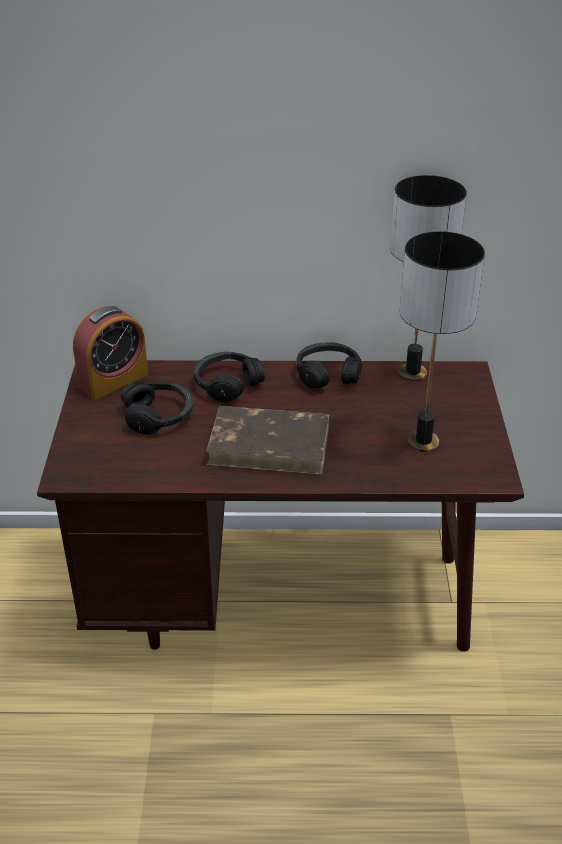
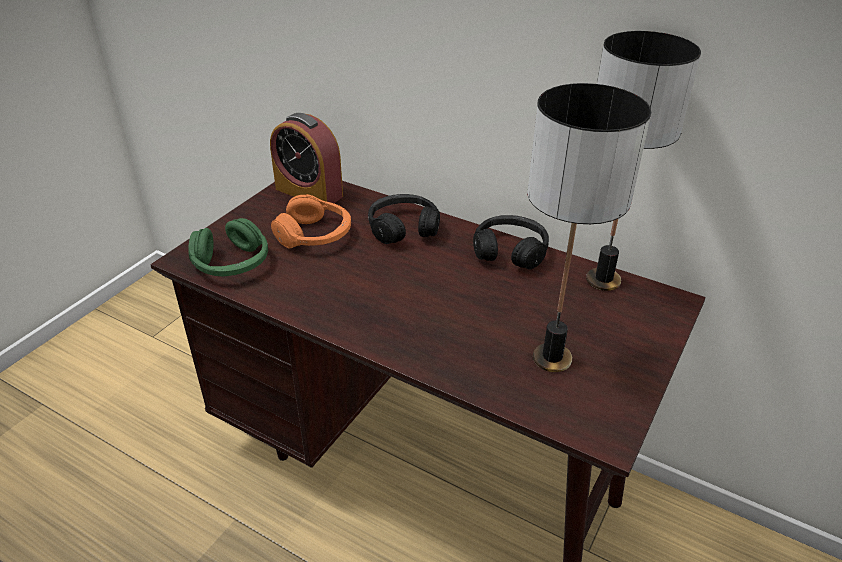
camera: 30 degrees right, 0 degrees up
alarm clock [73,306,148,400] -> alarm clock turned 45 degrees clockwise [270,113,343,203]
black headphones [121,381,194,435] -> orange headphones [271,194,351,249]
brown book [206,406,330,475] -> none
none -> green headphones [188,218,268,277]

